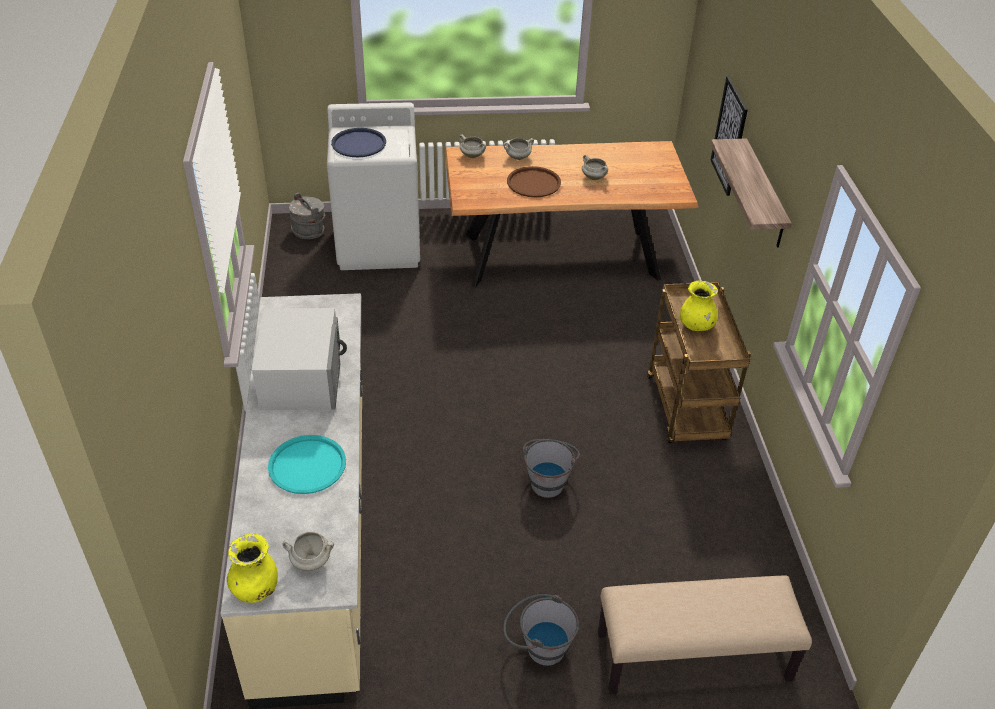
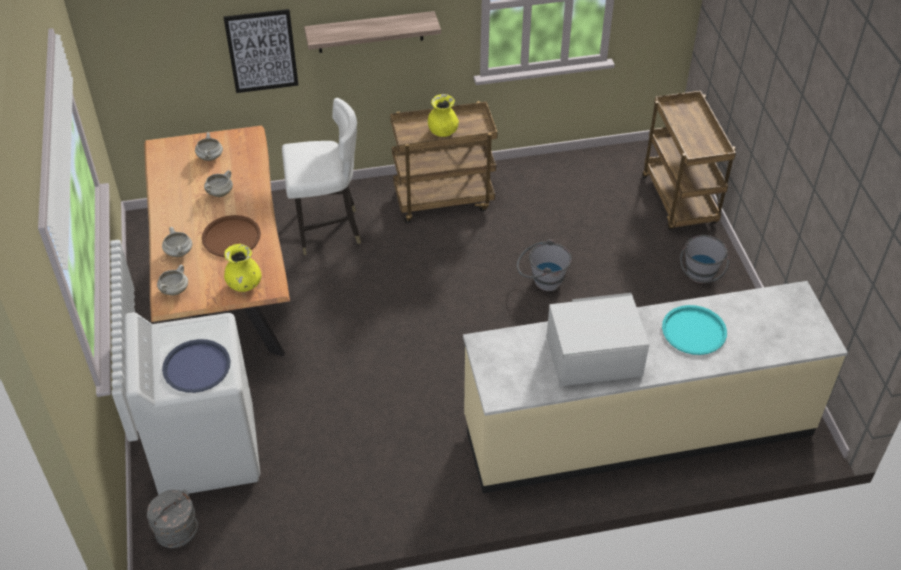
camera: 95 degrees left, 5 degrees up
yellow vase [227,534,278,603] -> yellow vase moved to [224,244,261,292]
white cooking pot [282,532,334,571] -> white cooking pot moved to [195,132,223,161]
beige bench [598,576,812,694] -> brown cart [642,91,736,230]
none -> white chair [282,98,361,255]

